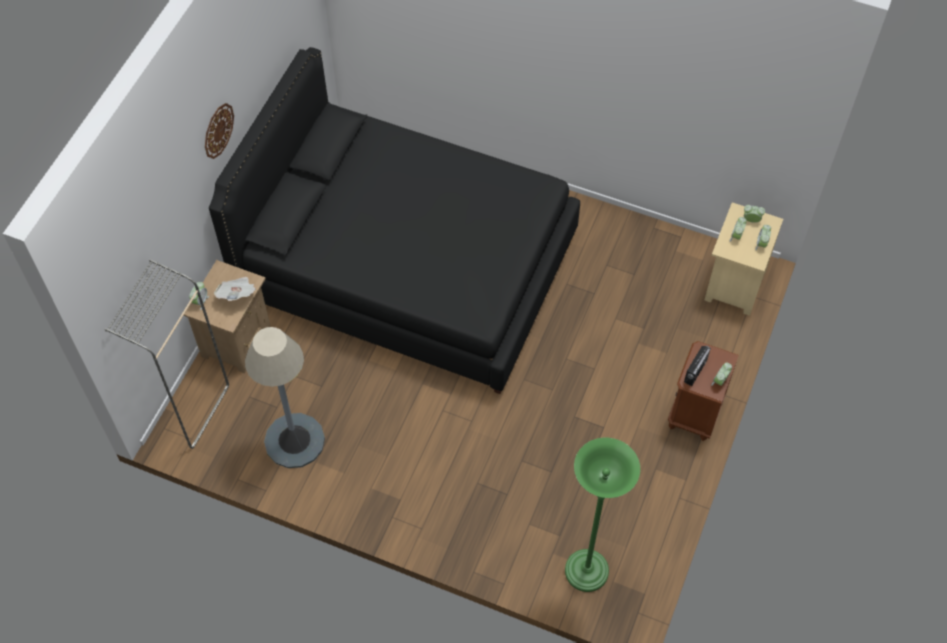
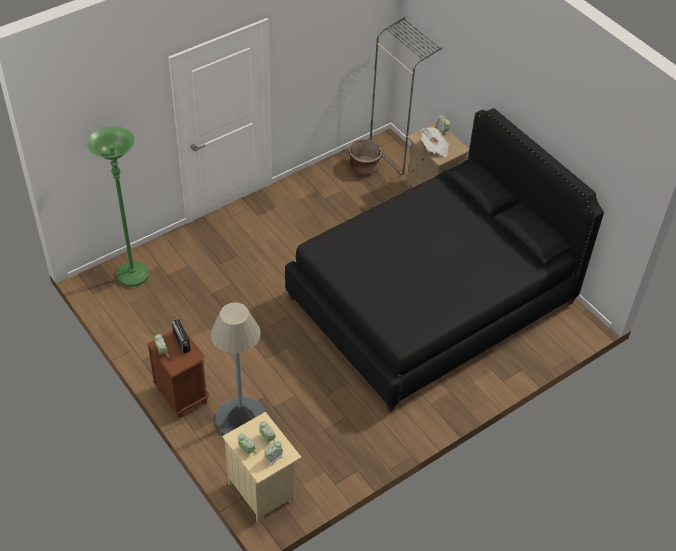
camera: 120 degrees right, 10 degrees down
wall clock [205,103,234,159] -> none
grey floor lamp [245,327,325,468] -> grey floor lamp moved to [211,302,265,435]
none -> brown planter [349,139,383,175]

